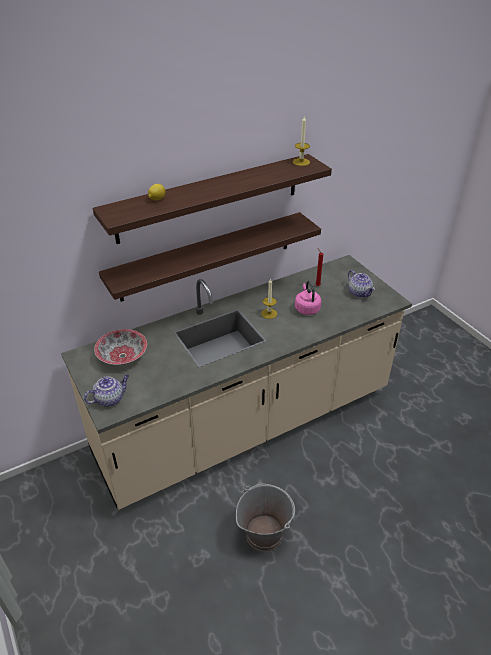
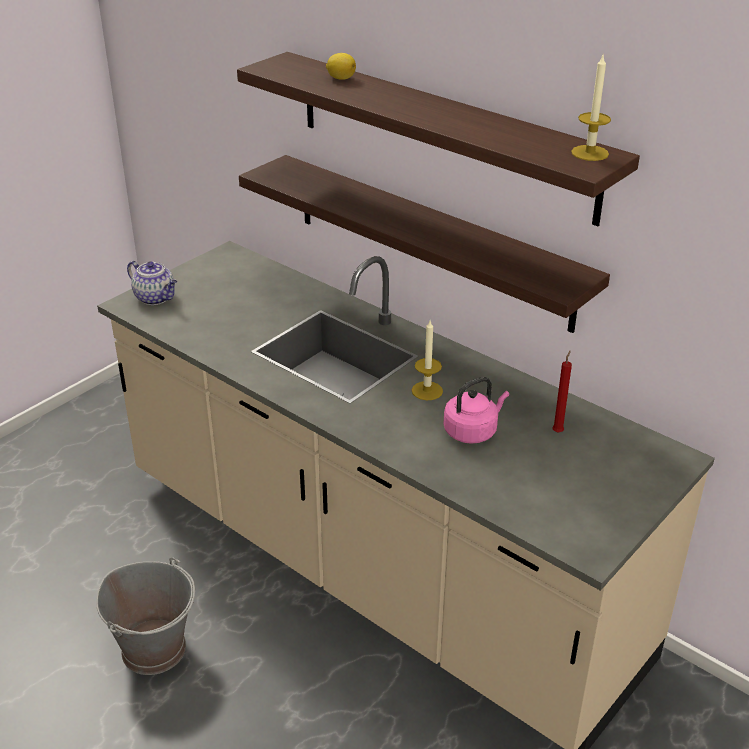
camera: 70 degrees right, 5 degrees down
bowl [94,329,147,365] -> none
teapot [348,270,375,298] -> none

